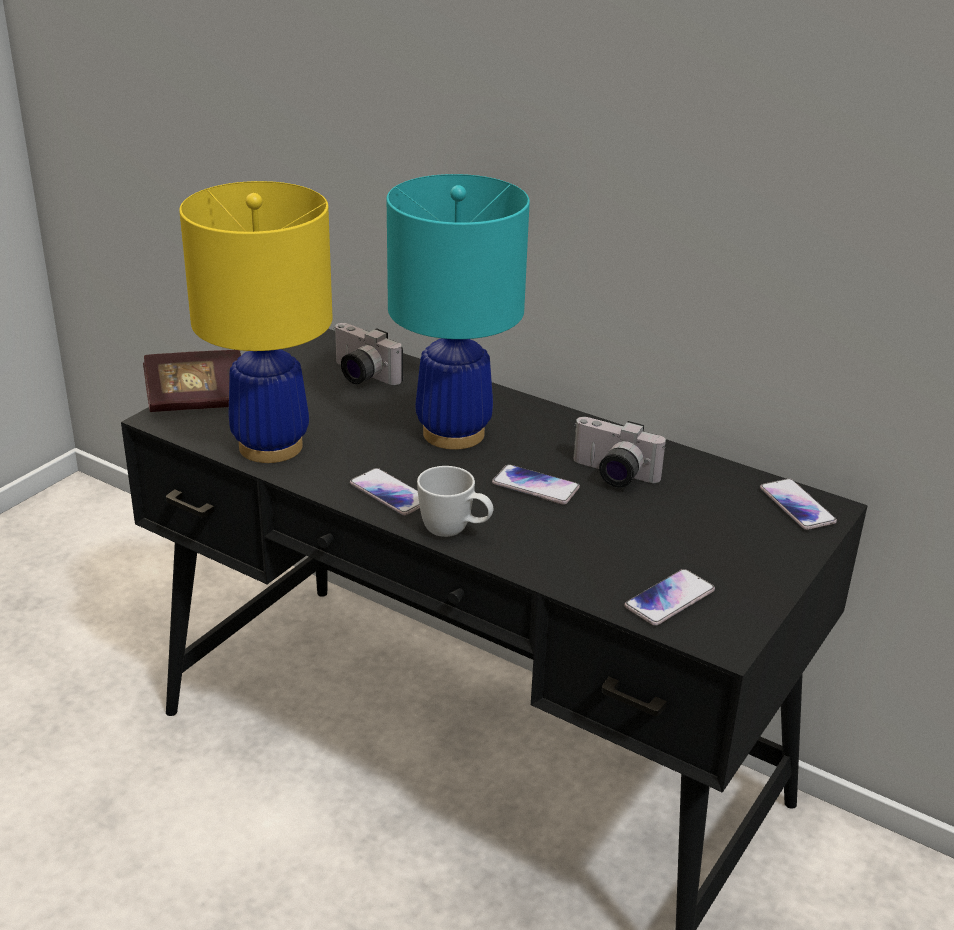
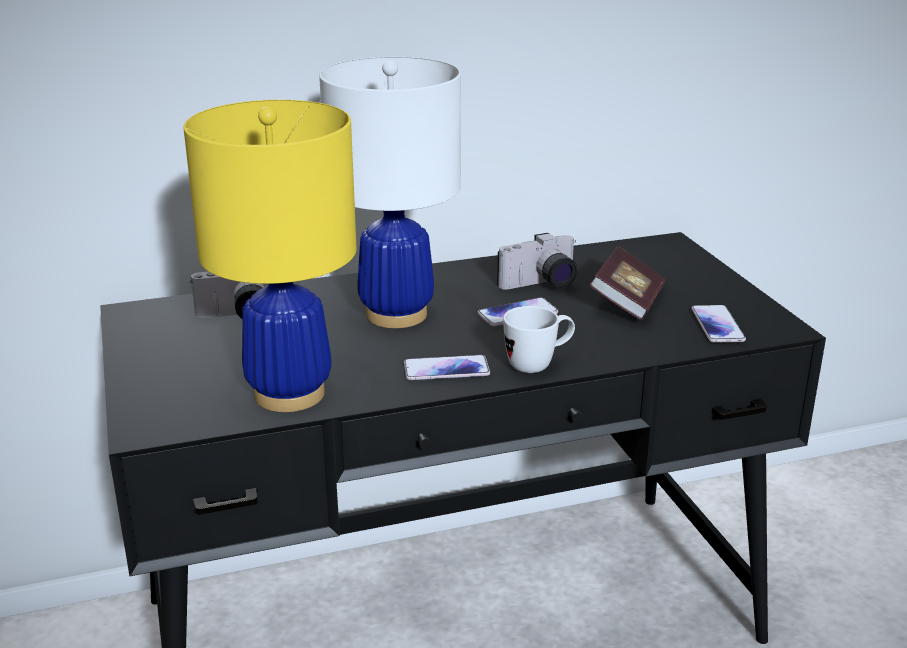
camera: 50 degrees left, 5 degrees down
book [143,350,241,412] -> book moved to [590,246,665,320]
turquoise table lamp [387,174,530,450] -> white table lamp [319,57,461,328]
phone [760,479,837,530] -> none

